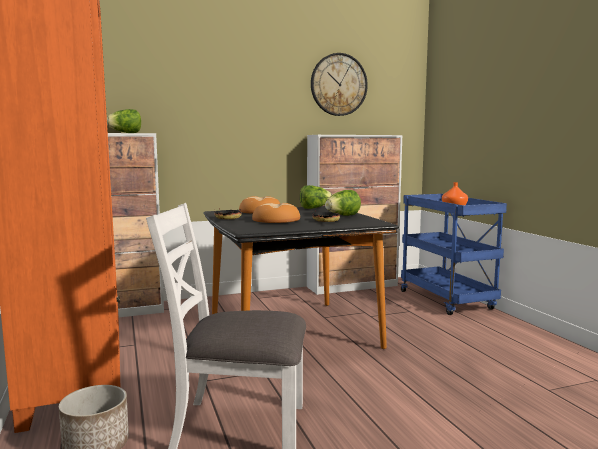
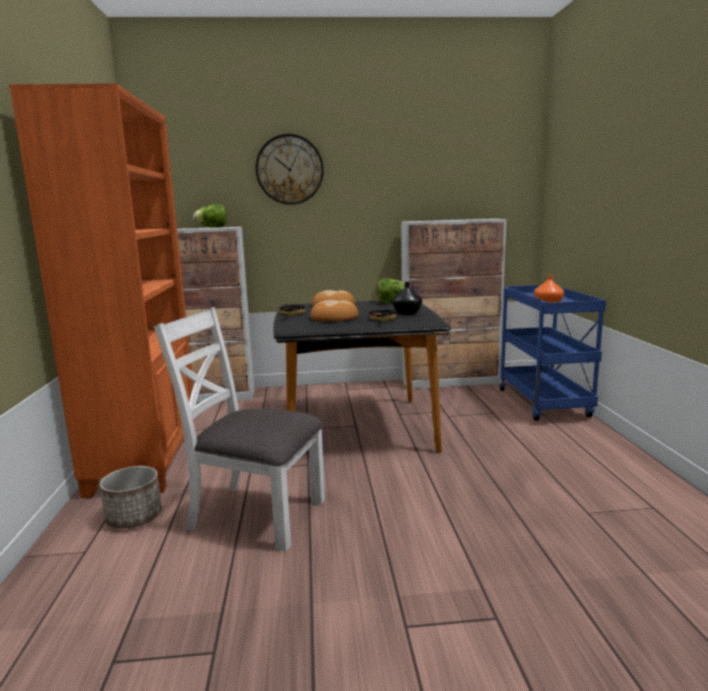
camera: 15 degrees right, 5 degrees up
wall clock [311,53,368,116] -> wall clock moved to [256,134,324,205]
lettuce [325,190,361,216] -> black vase [392,282,422,315]

